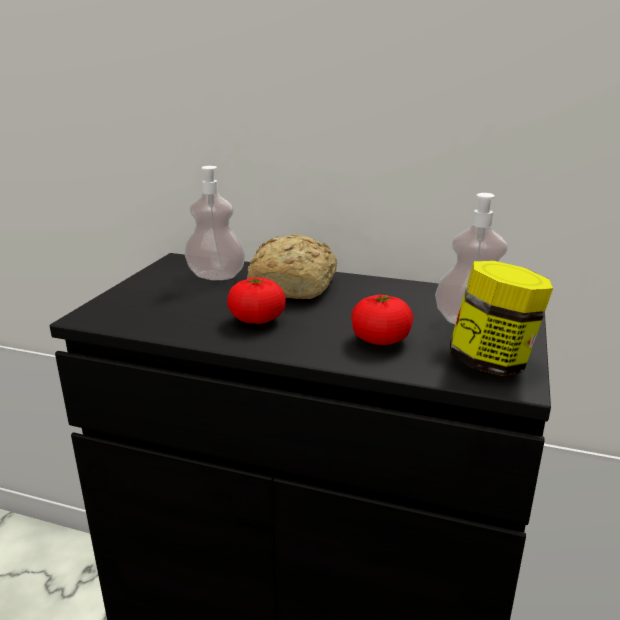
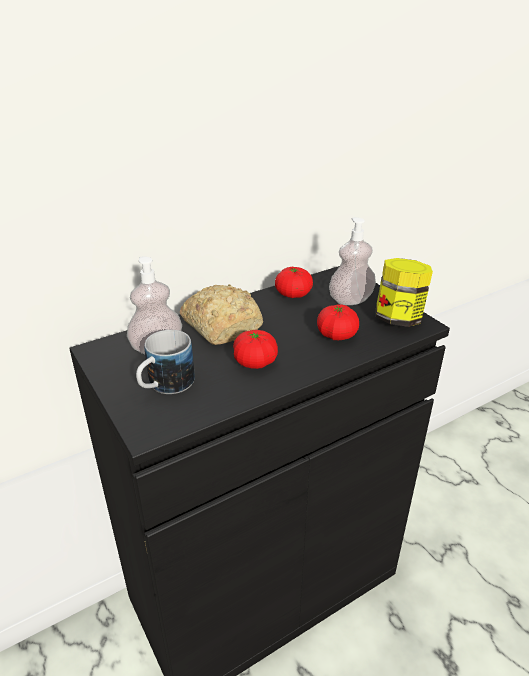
camera: 50 degrees left, 10 degrees up
none -> mug [136,330,195,394]
none -> tomato [275,267,313,298]

